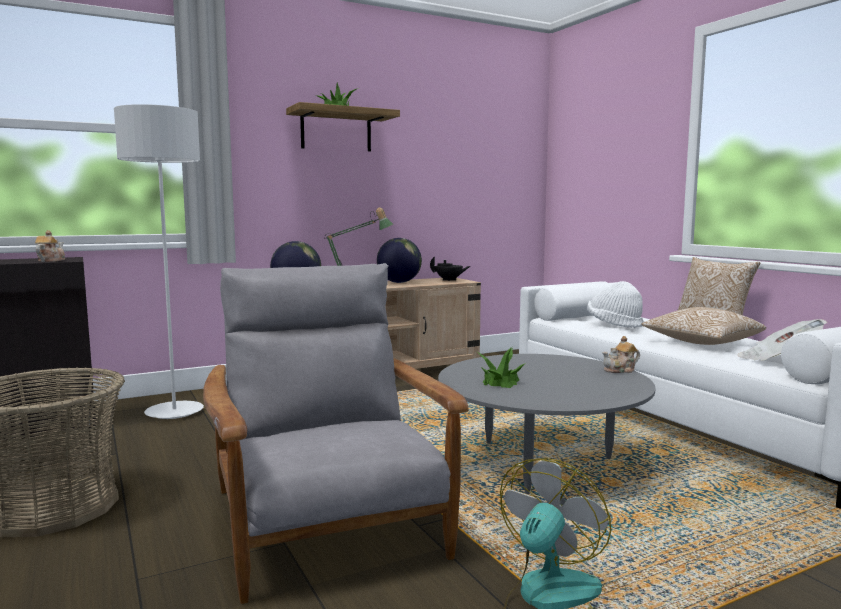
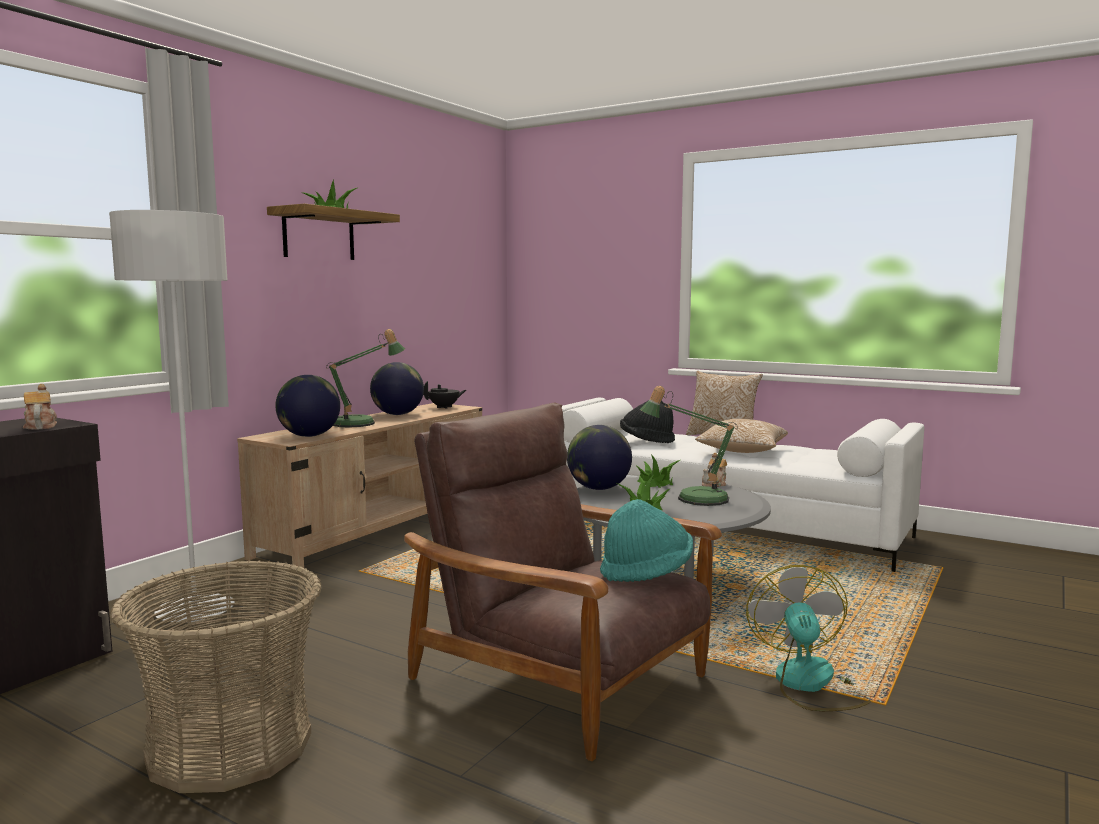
camera: 30 degrees left, 0 degrees up
grey armchair [203,263,468,604] -> brown armchair [404,402,722,761]
white hat [587,281,644,328] -> black hat [620,400,675,443]
newspaper [737,319,828,361] -> none
none -> globe [567,425,632,490]
none -> turquoise hat [600,499,693,582]
none -> potted plant [635,454,680,488]
none -> table lamp [640,386,738,506]

